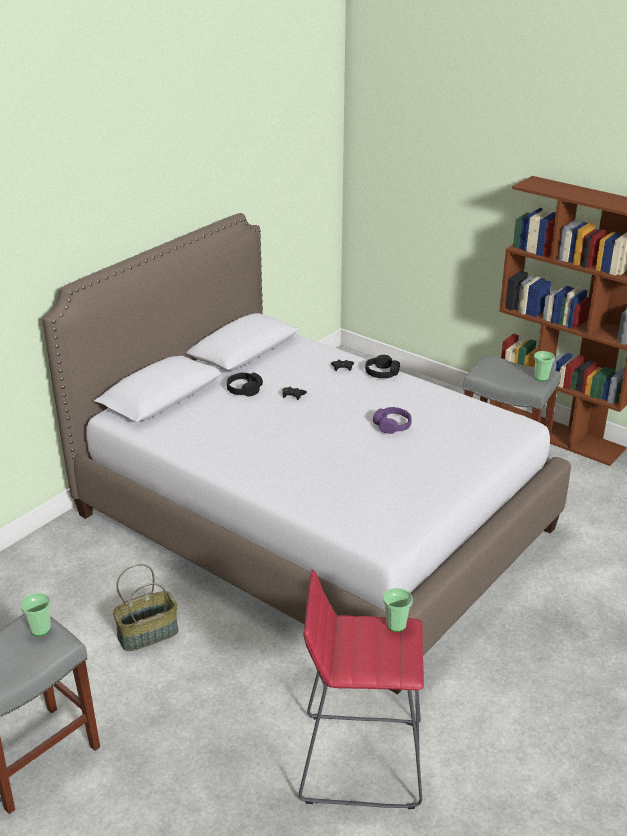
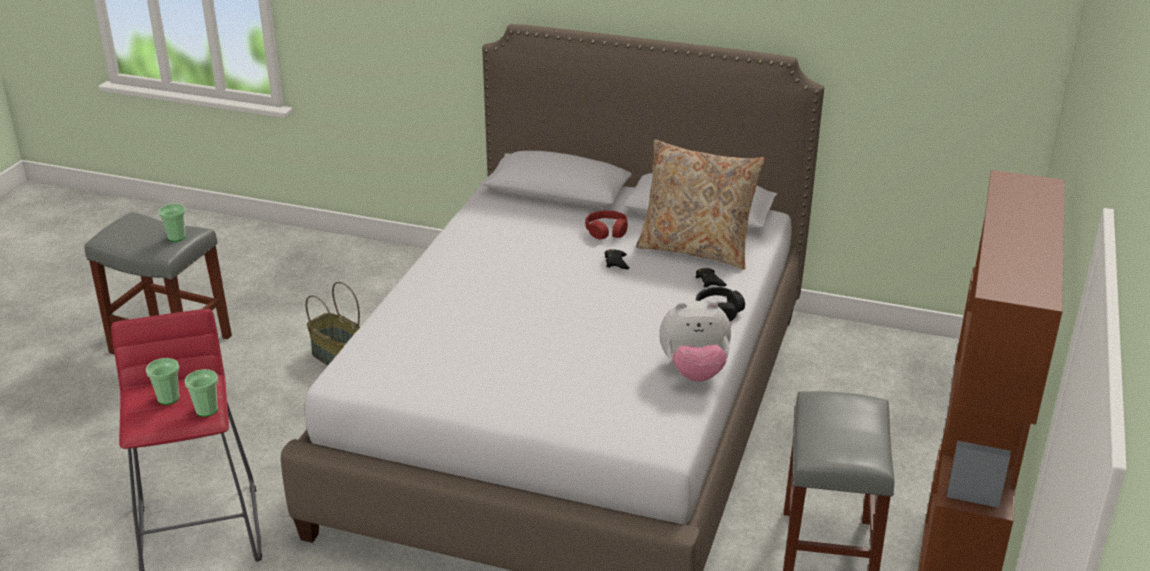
camera: 70 degrees right, 0 degrees up
black headphones [227,372,263,397] -> red headphones [585,210,628,239]
purple headphones [373,407,412,434] -> none
cup [534,351,555,381] -> cup moved to [146,358,180,405]
none -> beige pillow [636,139,765,270]
none -> plush toy [659,301,731,382]

